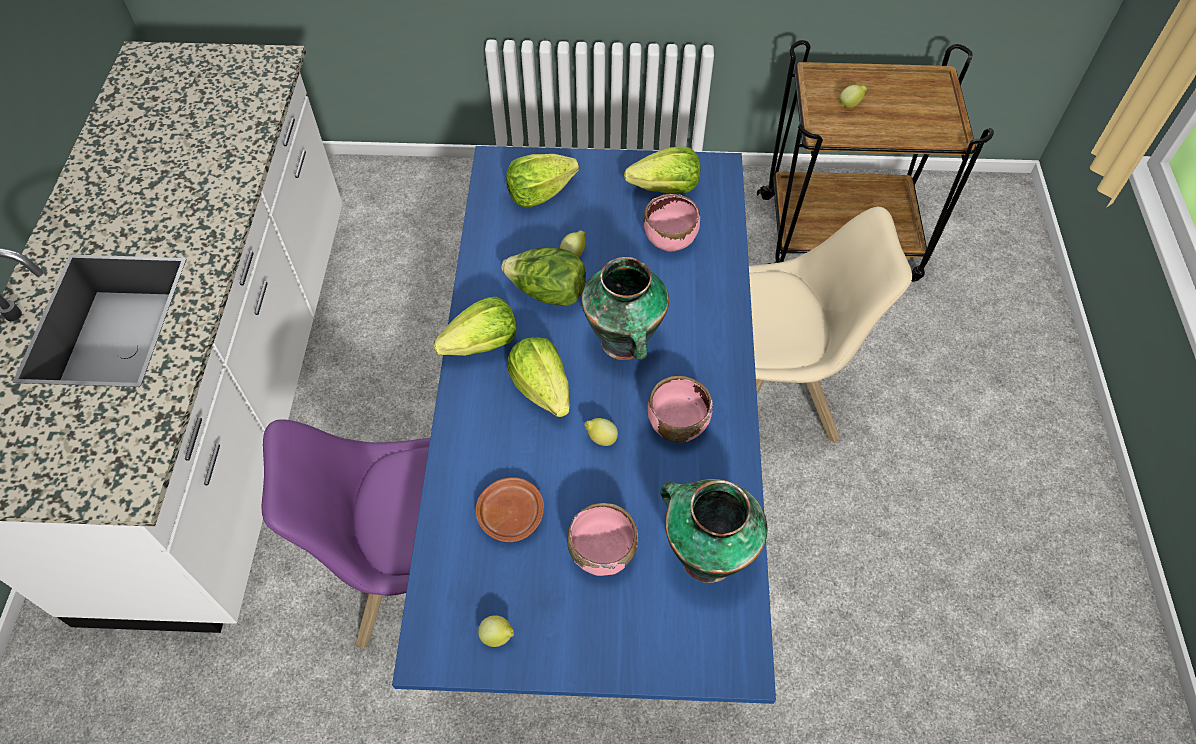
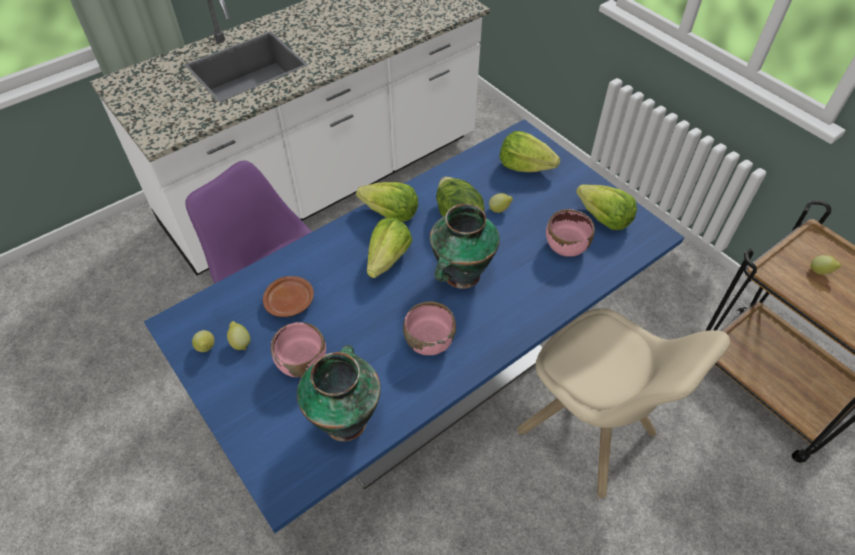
camera: 50 degrees right, 5 degrees down
lemon [584,418,618,446] -> lemon moved to [227,321,250,350]

